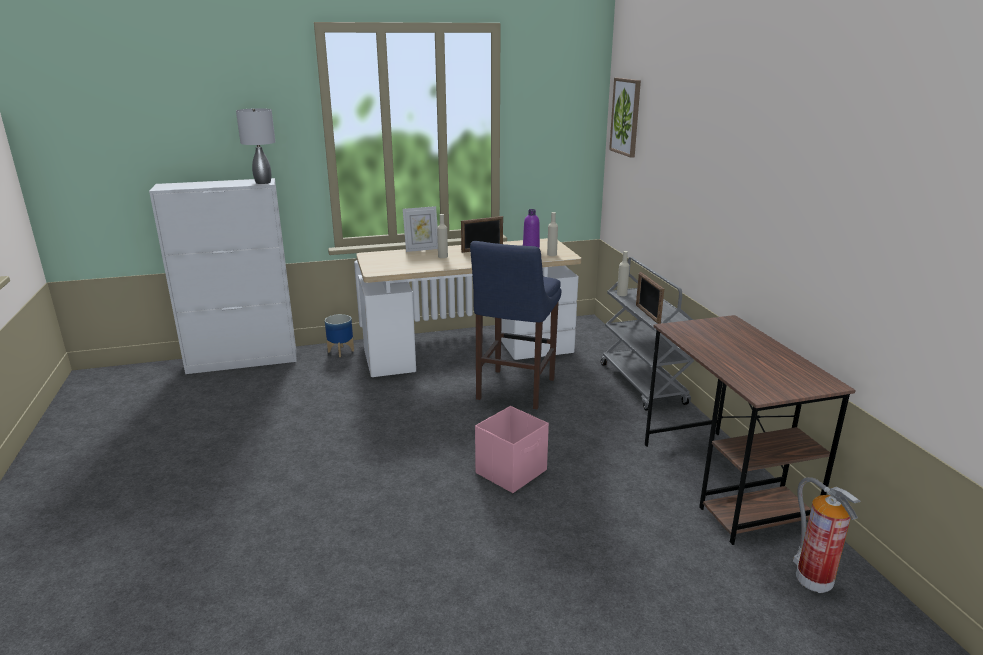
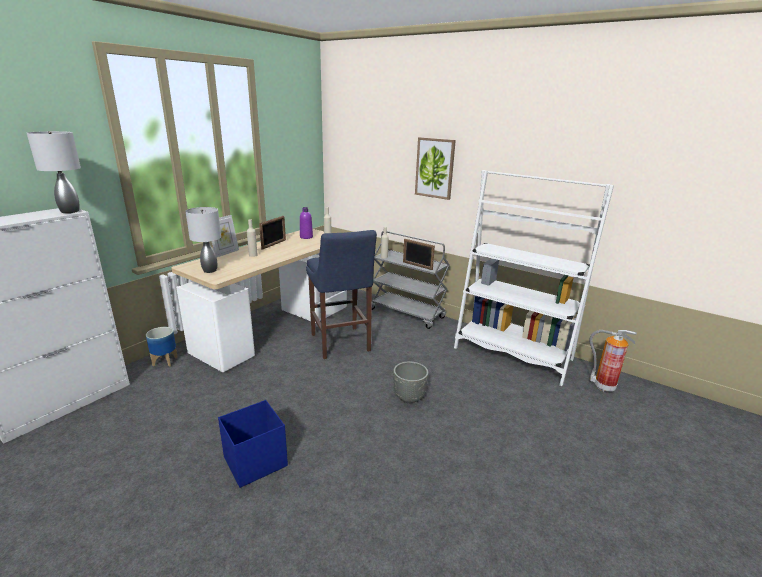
camera: 40 degrees left, 0 degrees up
pink storage box [475,406,549,493] -> grey planter [393,361,429,403]
picture [609,78,641,158] -> picture moved to [415,137,456,200]
brown desk [644,315,856,545] -> white bookcase [454,170,614,386]
none -> grey table lamp [185,207,221,273]
none -> blue storage box [218,400,288,488]

